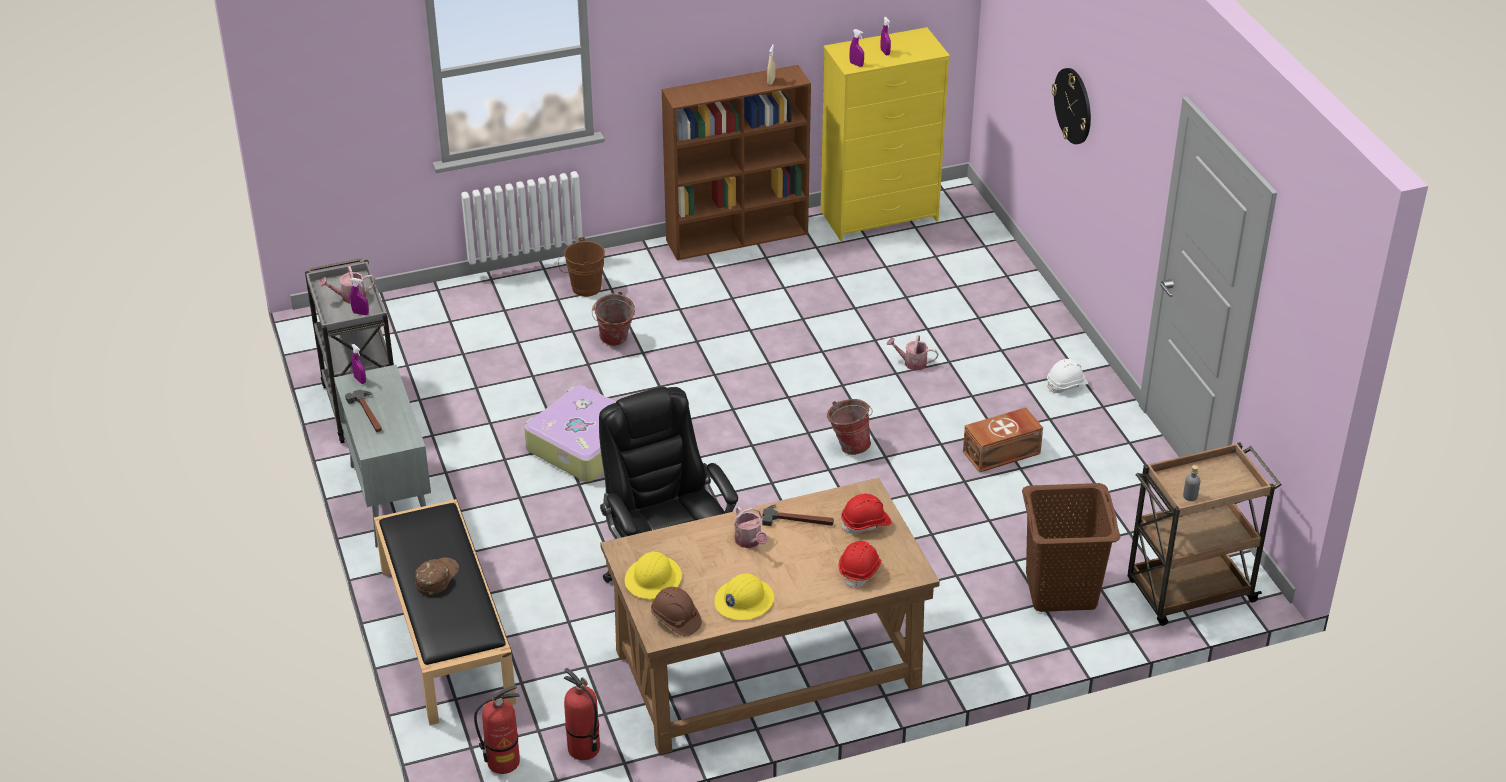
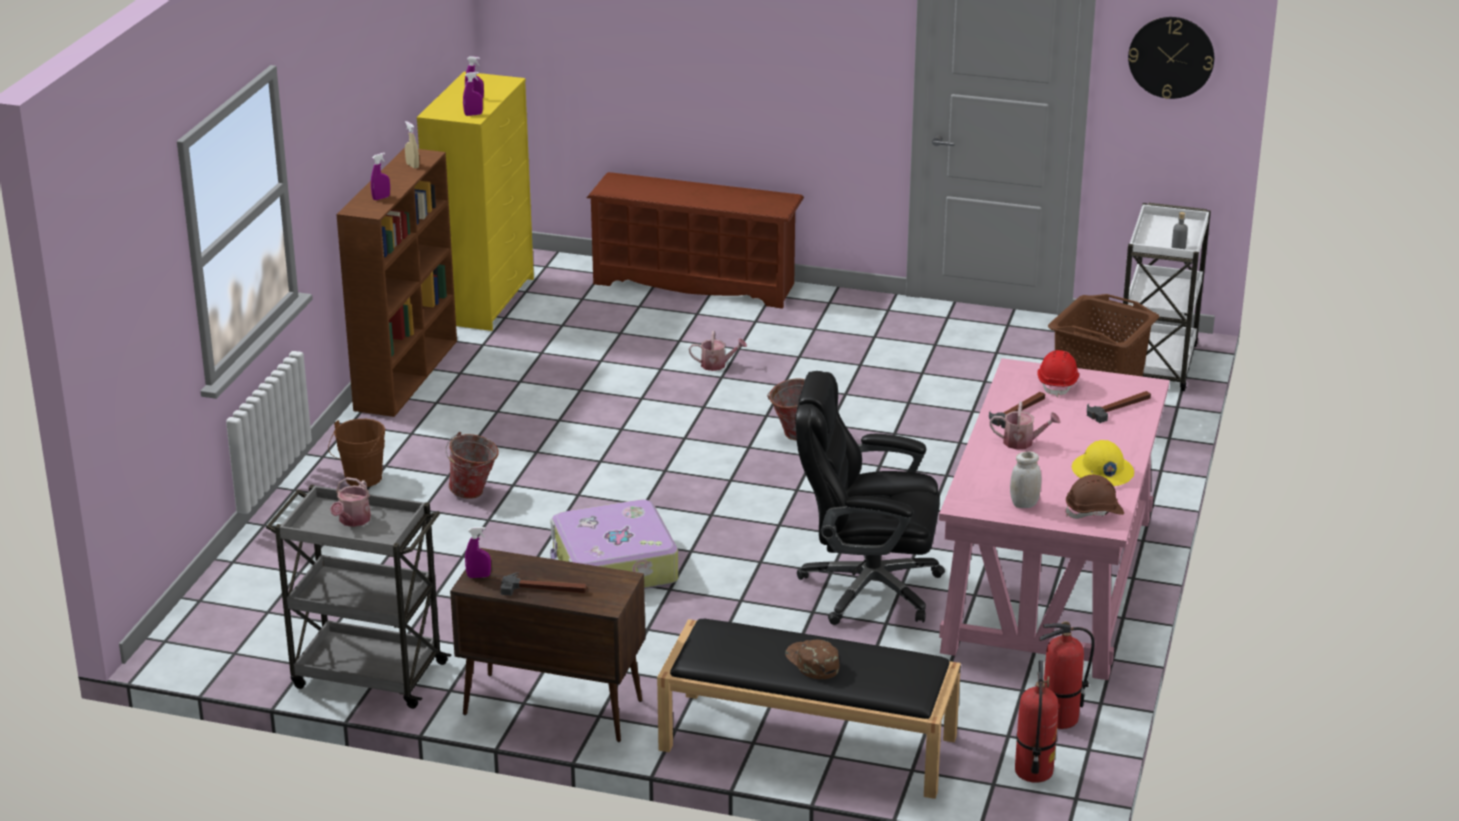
camera: 55 degrees left, 10 degrees down
grey cabinet [334,365,431,548] -> brown cabinet [450,548,645,742]
purple spray bottle [350,278,369,315] -> purple spray bottle moved to [371,153,390,200]
brown desk [600,478,940,755] -> pink desk [939,358,1170,680]
yellow hard hat [625,552,682,599] -> white jar [1010,451,1041,508]
red hard hat [839,541,881,589] -> hammer [1087,391,1151,423]
watering can [886,335,939,371] -> watering can turned 135 degrees counterclockwise [689,331,747,371]
brown storage box [963,407,1043,473] -> none
white hard hat [1047,359,1088,393] -> none
wall clock [1052,68,1091,144] -> wall clock moved to [1128,17,1214,99]
brown cart [1127,442,1282,626] -> white cart [1120,203,1211,391]
none -> brown shoe rack [587,172,804,309]

